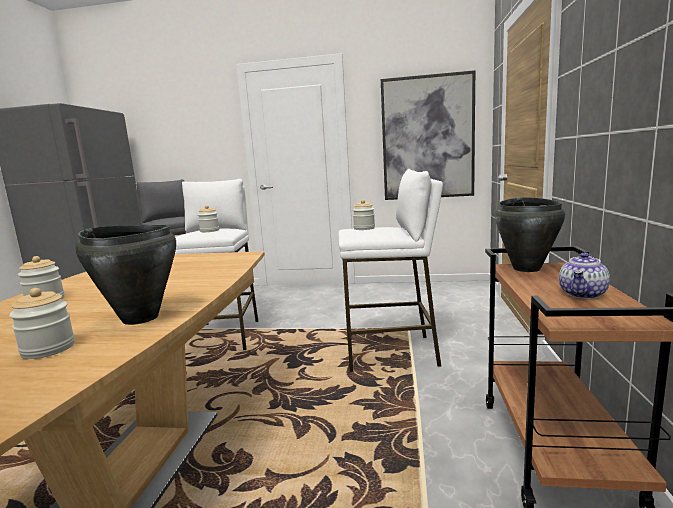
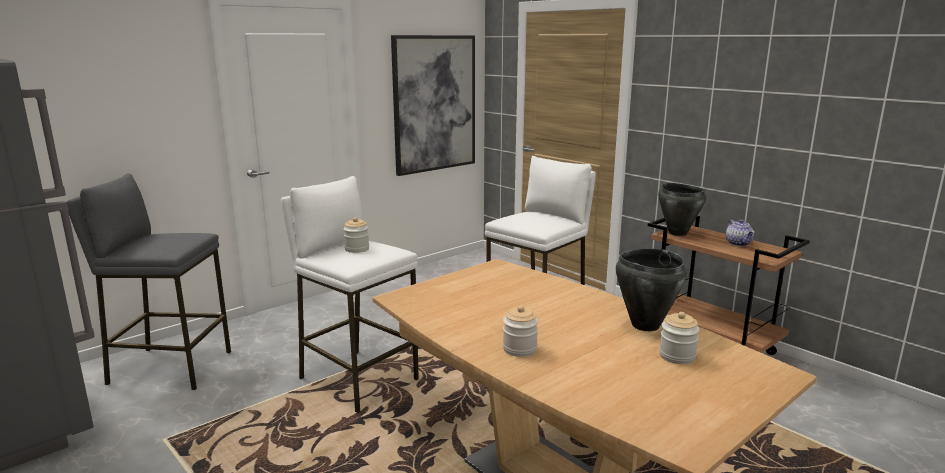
camera: 50 degrees left, 5 degrees up
jar [353,200,375,230] -> none

